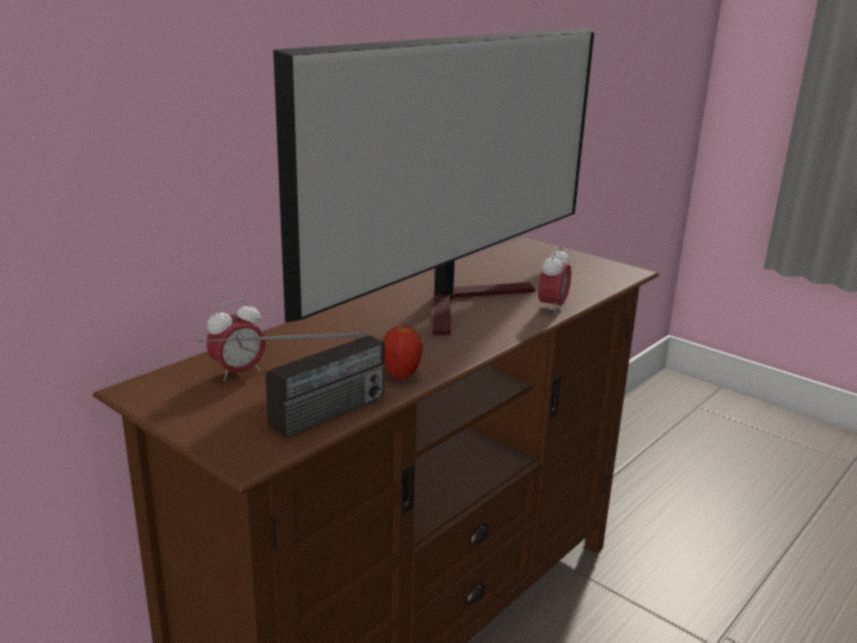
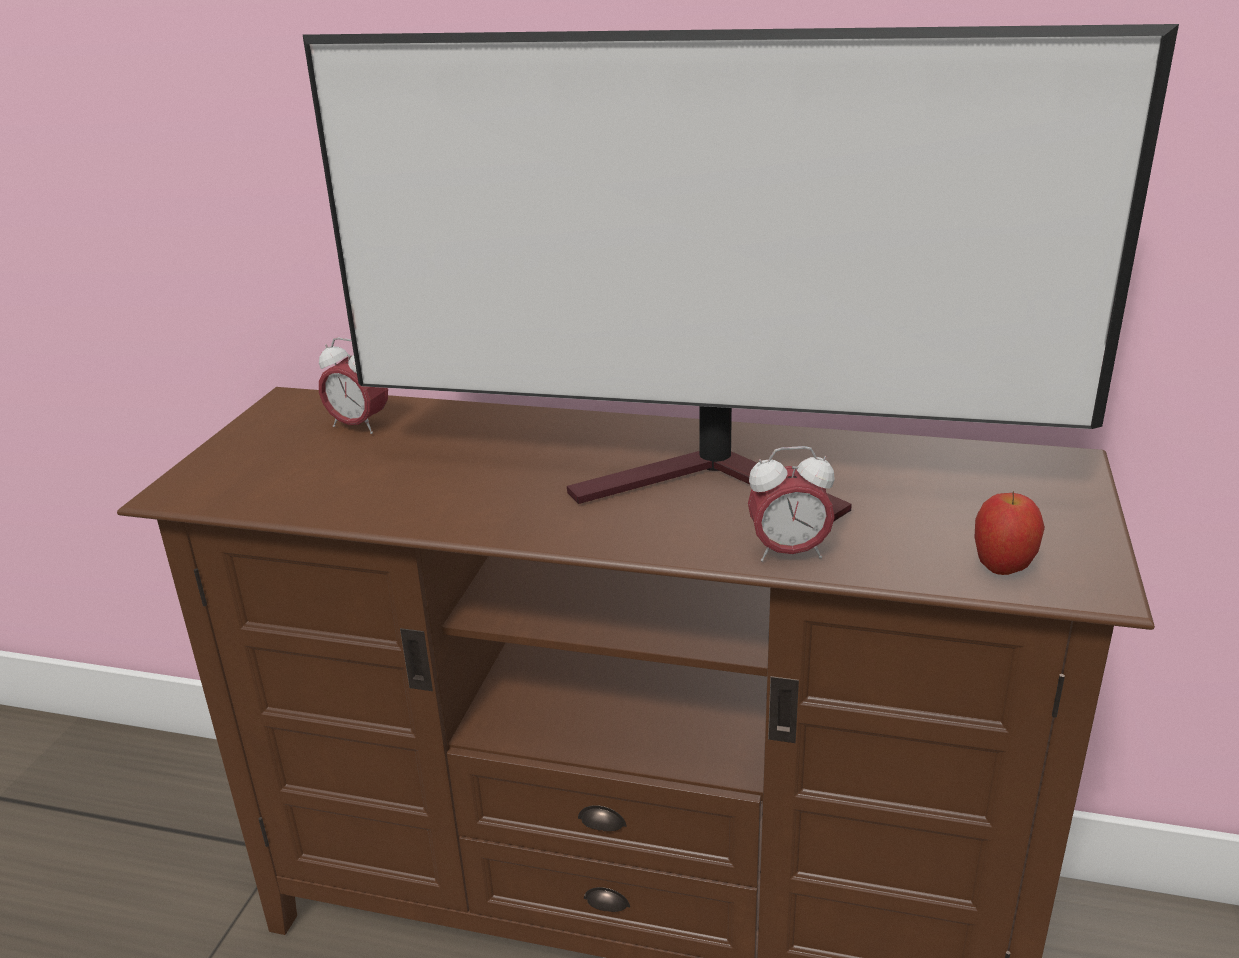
camera: 65 degrees right, 5 degrees up
radio [198,332,385,437] -> none
apple [383,324,423,379] -> apple moved to [974,491,1045,575]

